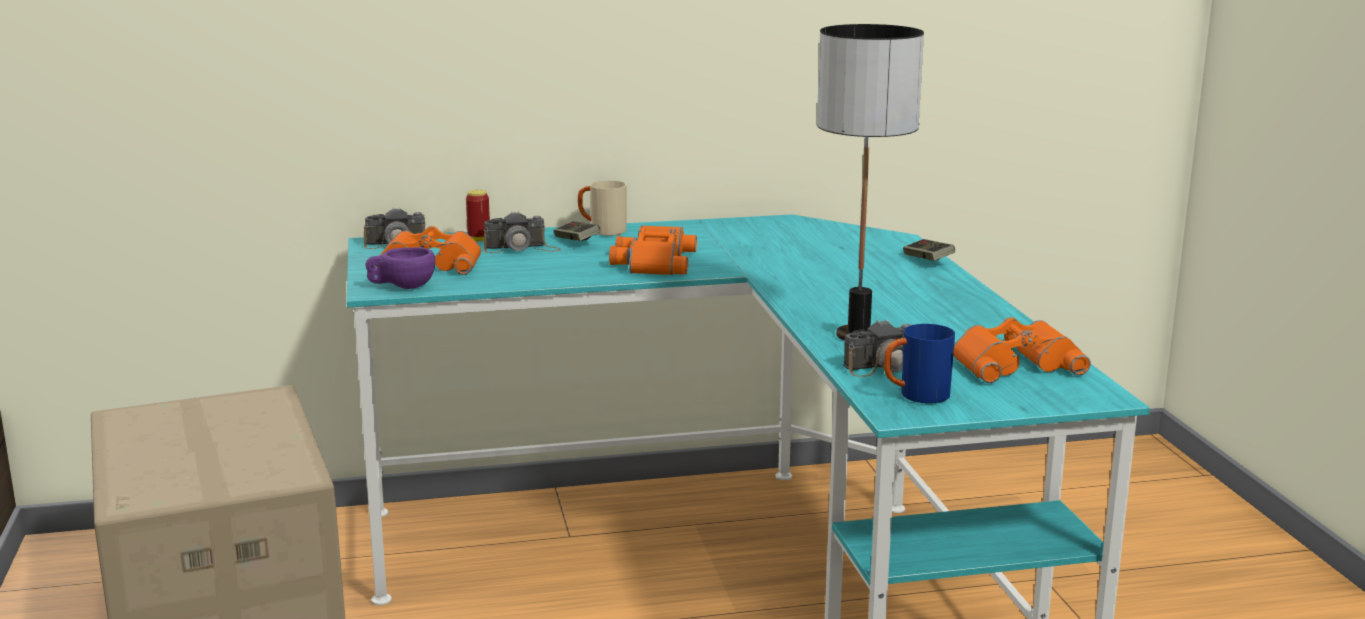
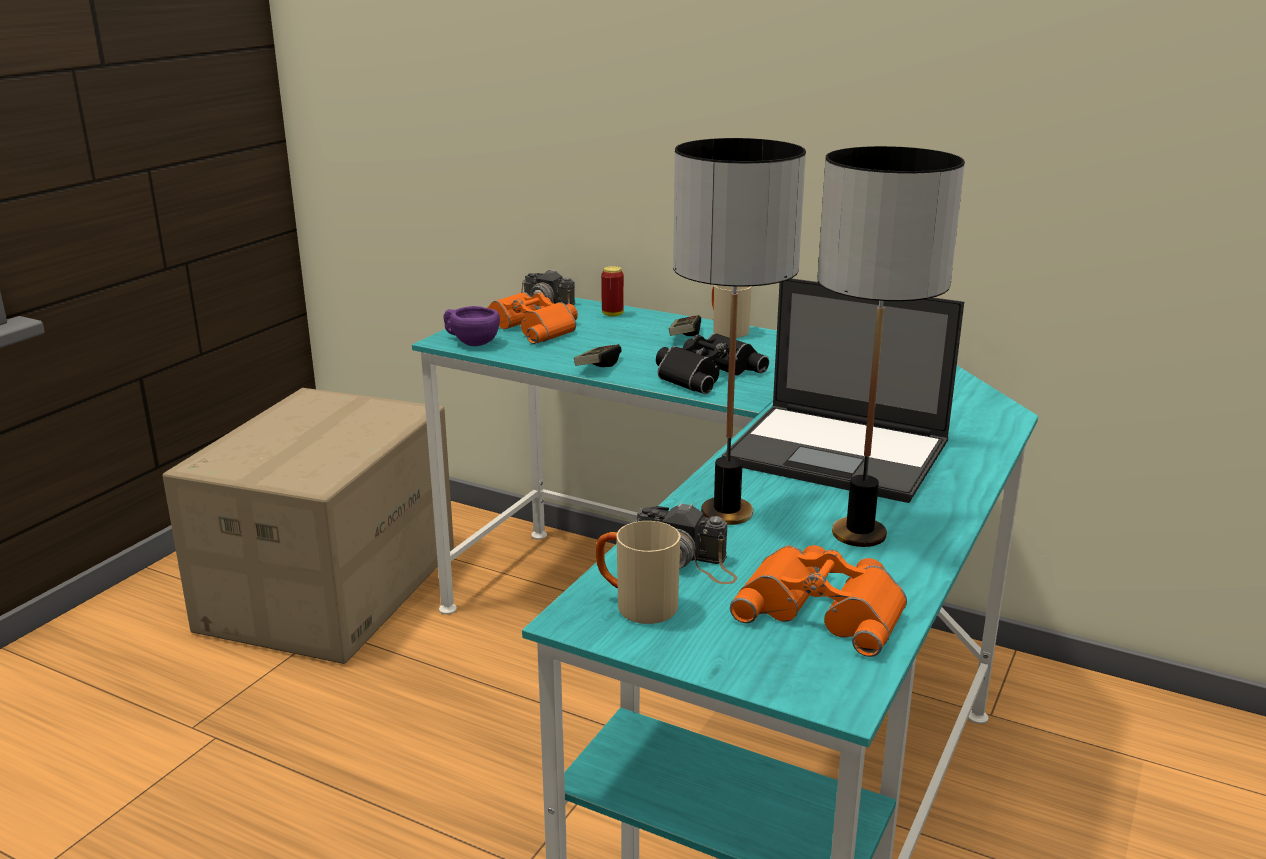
camera: 40 degrees right, 5 degrees up
camera [484,211,561,253] -> none
orange binoculars [609,225,697,275] -> black binoculars [656,333,769,394]
blue mug [884,324,955,404] -> beige mug [596,521,680,624]
game controller [903,239,955,261] -> game controller moved to [574,344,621,367]
none -> laptop [722,278,964,503]
none -> table lamp [818,146,965,547]

